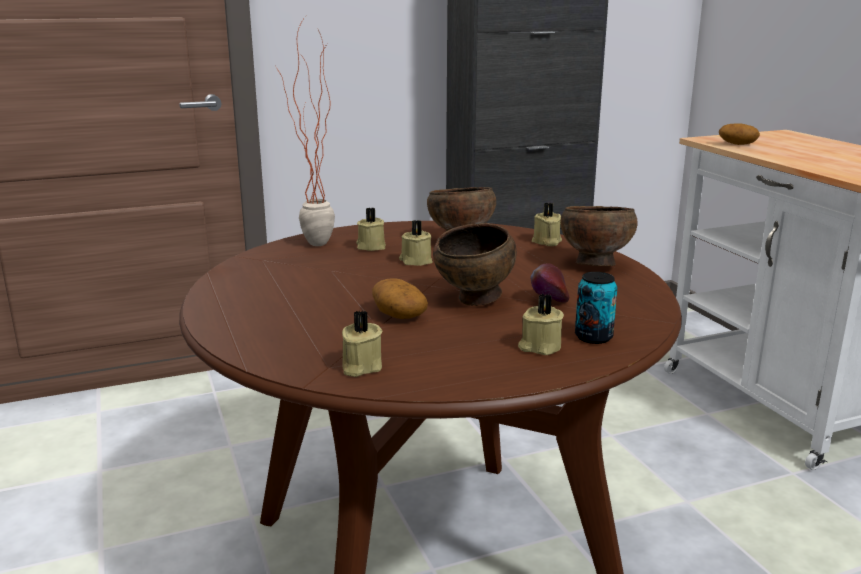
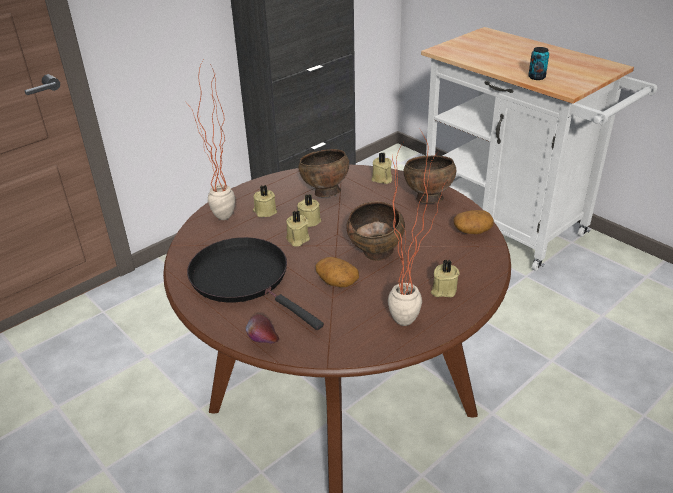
camera: 20 degrees left, 15 degrees up
beige candle [342,310,383,377] -> beige candle moved to [286,210,310,246]
apple [531,264,569,303] -> apple moved to [245,314,279,343]
can [575,272,617,344] -> can moved to [528,47,549,80]
potato [719,123,760,145] -> potato moved to [453,210,494,234]
none -> black frying pan [187,237,324,330]
none -> potted plant [388,128,449,326]

